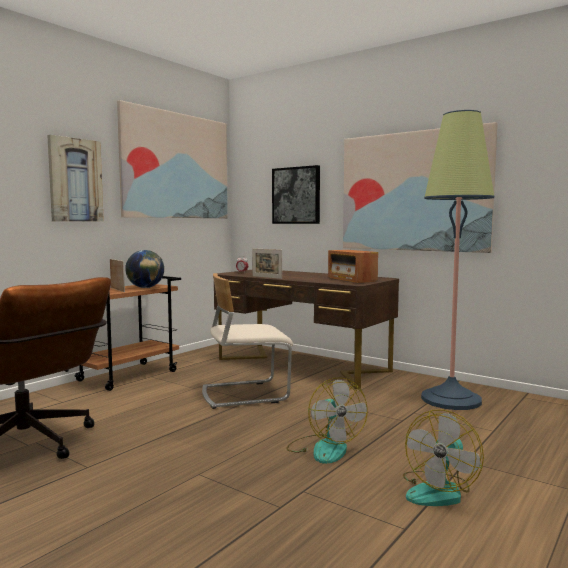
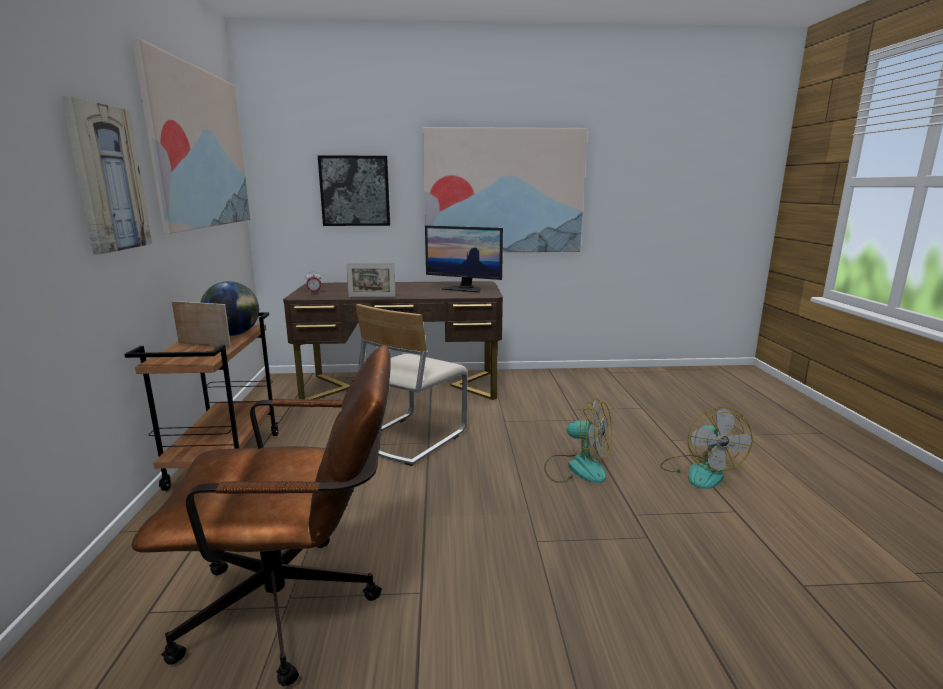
camera: 40 degrees left, 10 degrees up
radio [328,250,378,283] -> monitor [425,226,503,293]
floor lamp [421,110,494,410] -> none

